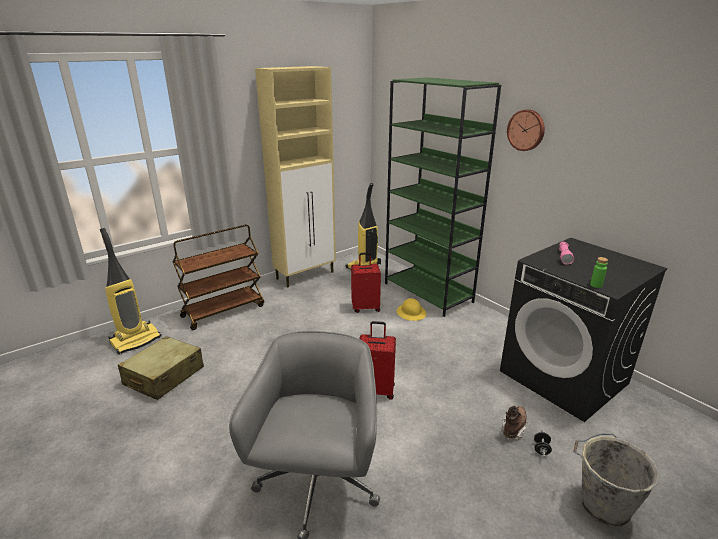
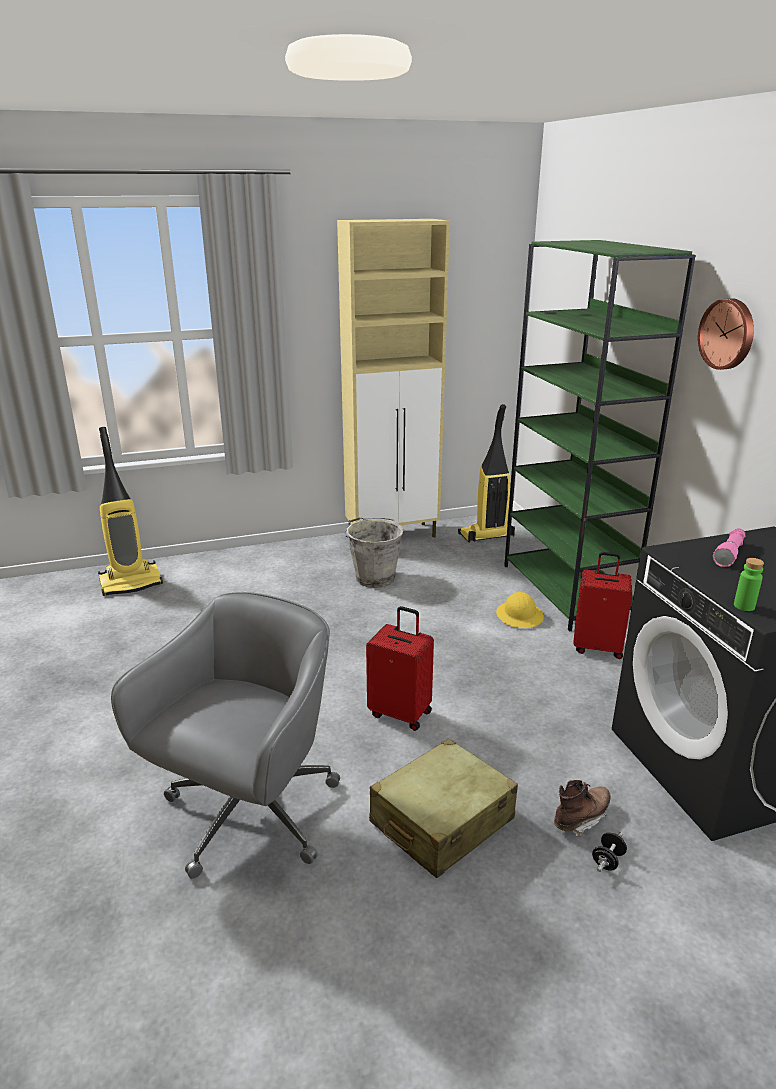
camera: 20 degrees right, 0 degrees up
beige suitcase [118,336,204,400] -> beige suitcase moved to [369,738,518,878]
brown cart [173,225,264,330] -> none
red suitcase [351,253,381,313] -> red suitcase moved to [573,552,632,659]
grey bucket [573,434,660,528] -> grey bucket moved to [344,517,404,588]

